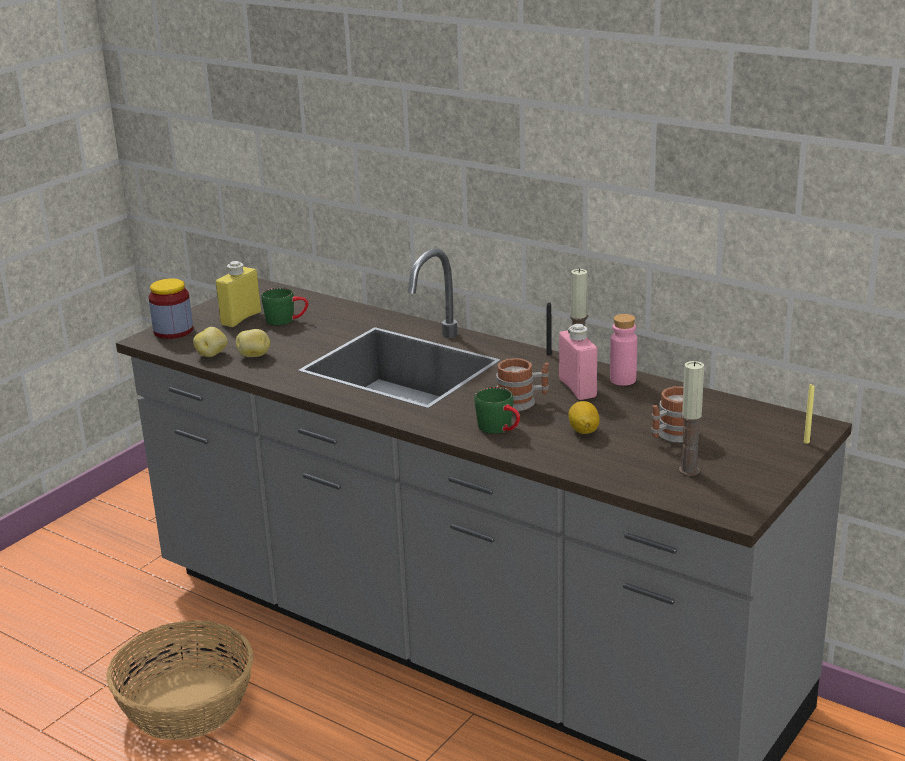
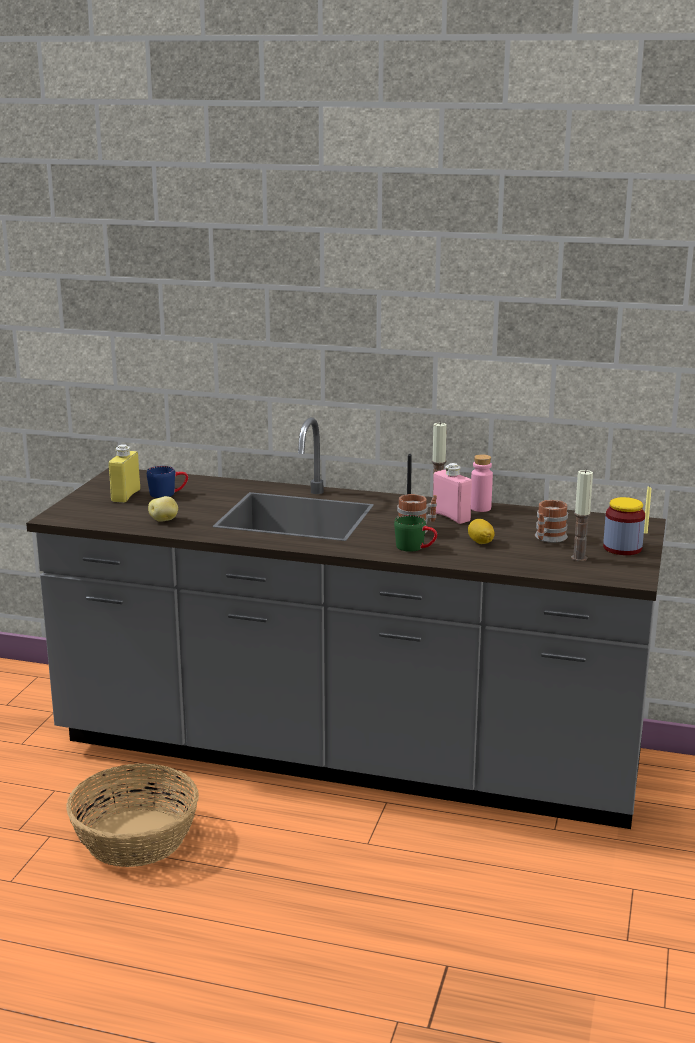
camera: 20 degrees left, 5 degrees down
jar [148,278,193,339] -> jar moved to [603,497,645,555]
potato [193,327,228,357] -> none
green mug [261,287,308,325] -> blue mug [147,466,188,498]

